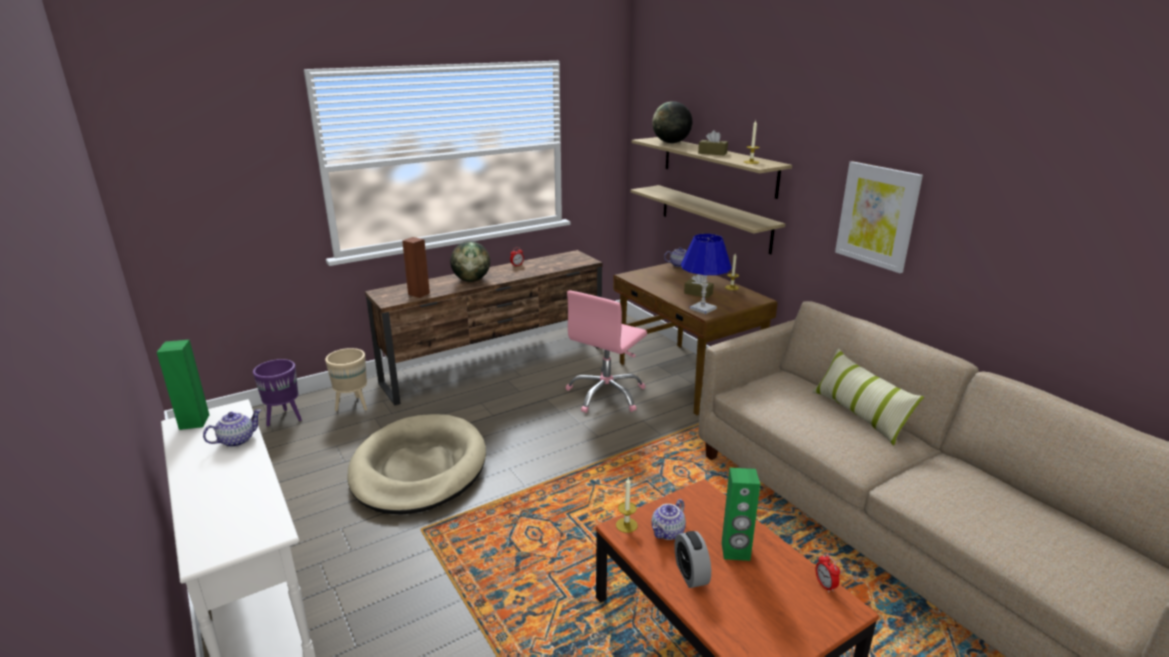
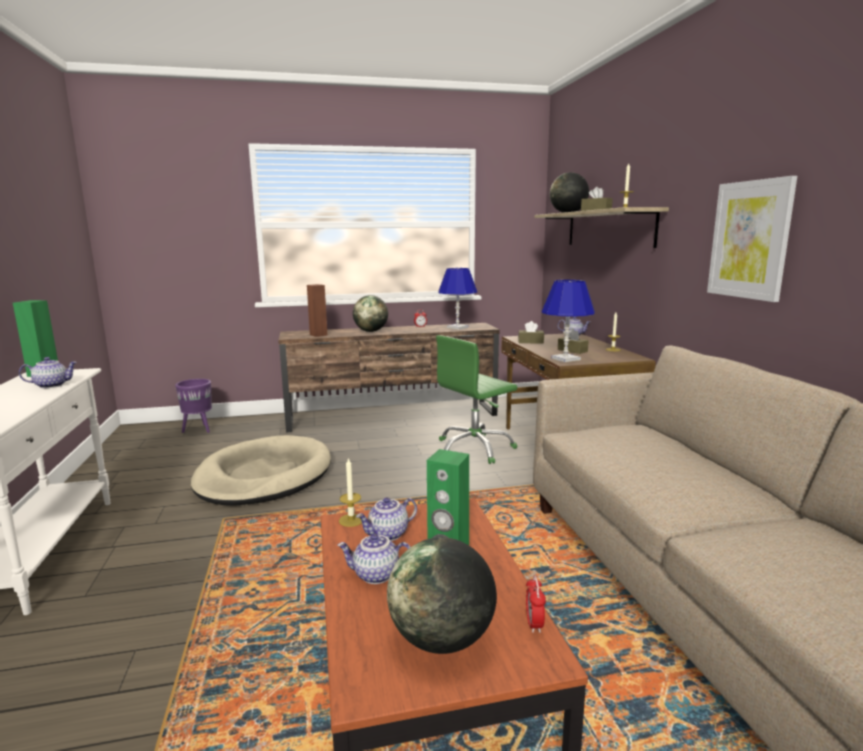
camera: 20 degrees right, 10 degrees down
beige planter [325,348,367,411] -> none
pink office chair [565,290,647,413] -> green office chair [436,335,517,464]
shelf [630,185,785,254] -> none
alarm clock [675,531,711,588] -> teapot [337,534,410,584]
pillow [812,348,924,446] -> none
none -> globe [387,537,497,654]
none -> blue table lamp [438,268,477,330]
none -> brown tissue box [518,321,544,344]

